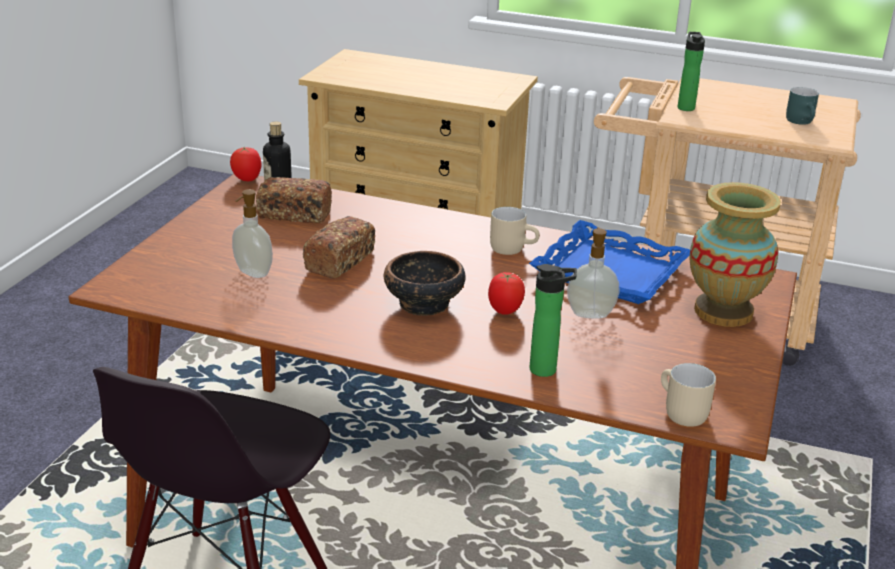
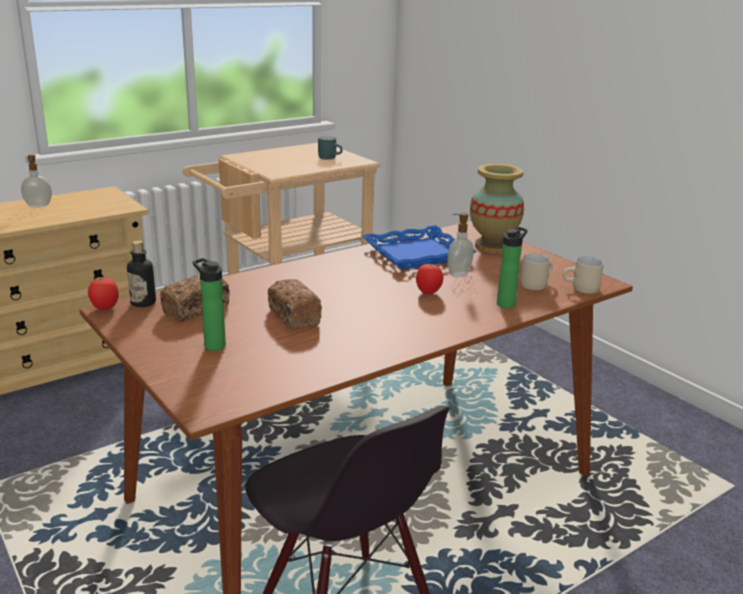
camera: 55 degrees left, 5 degrees down
soap dispenser [232,189,273,278] -> soap dispenser moved to [21,155,52,207]
bowl [384,251,466,316] -> none
beige mug [490,207,540,255] -> beige mug moved to [521,254,553,290]
bottle [678,32,705,111] -> bottle moved to [193,258,226,351]

